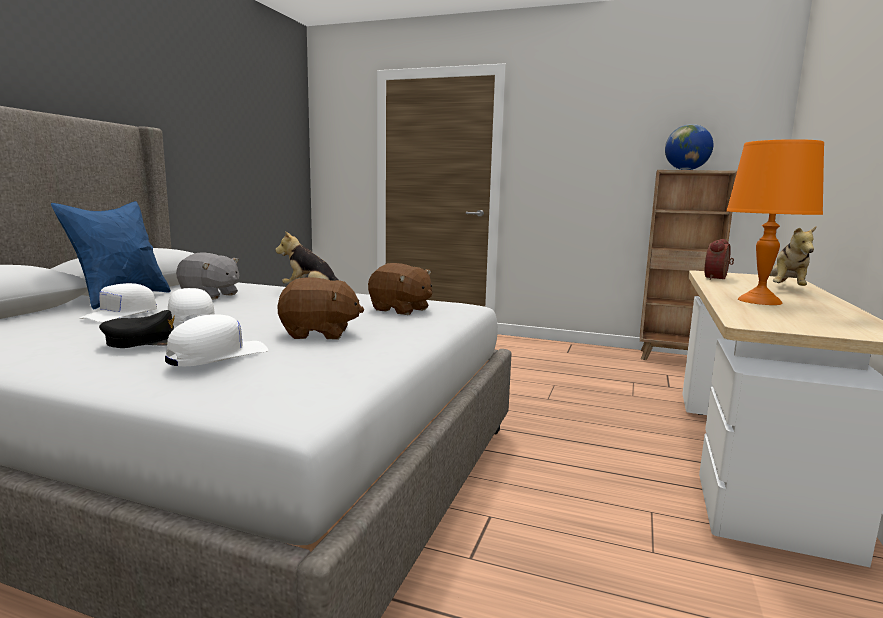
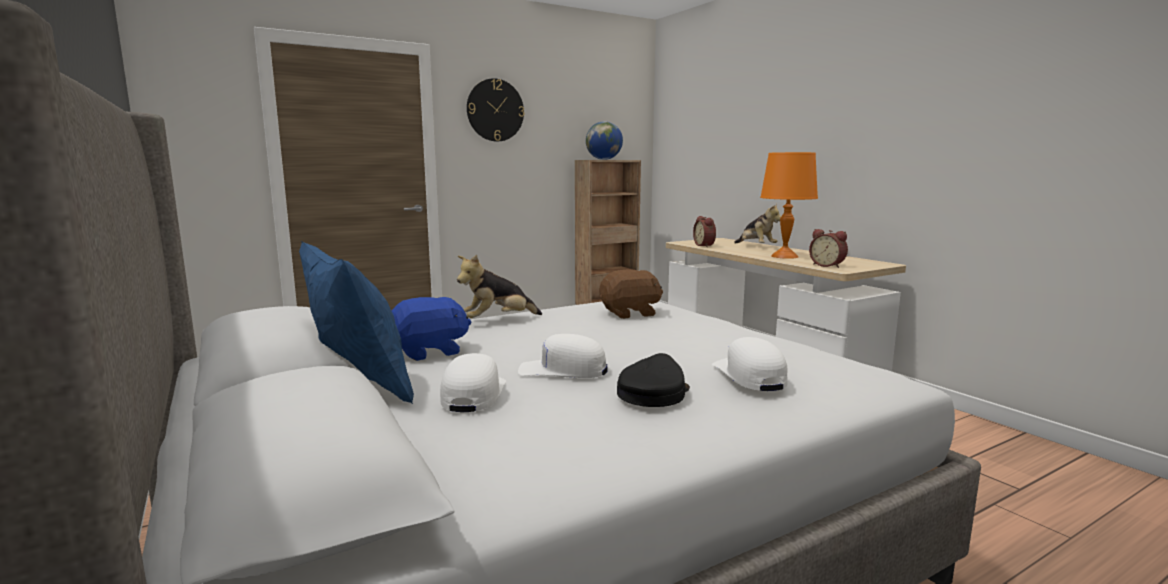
camera: 50 degrees left, 0 degrees up
white cap [79,283,157,322] -> white cap turned 150 degrees counterclockwise [440,353,506,412]
grey plush toy [176,253,239,300] -> blue plush toy [392,297,471,361]
brown plush toy [277,277,364,339] -> none
none -> wall clock [467,78,524,142]
none -> alarm clock [809,229,848,268]

